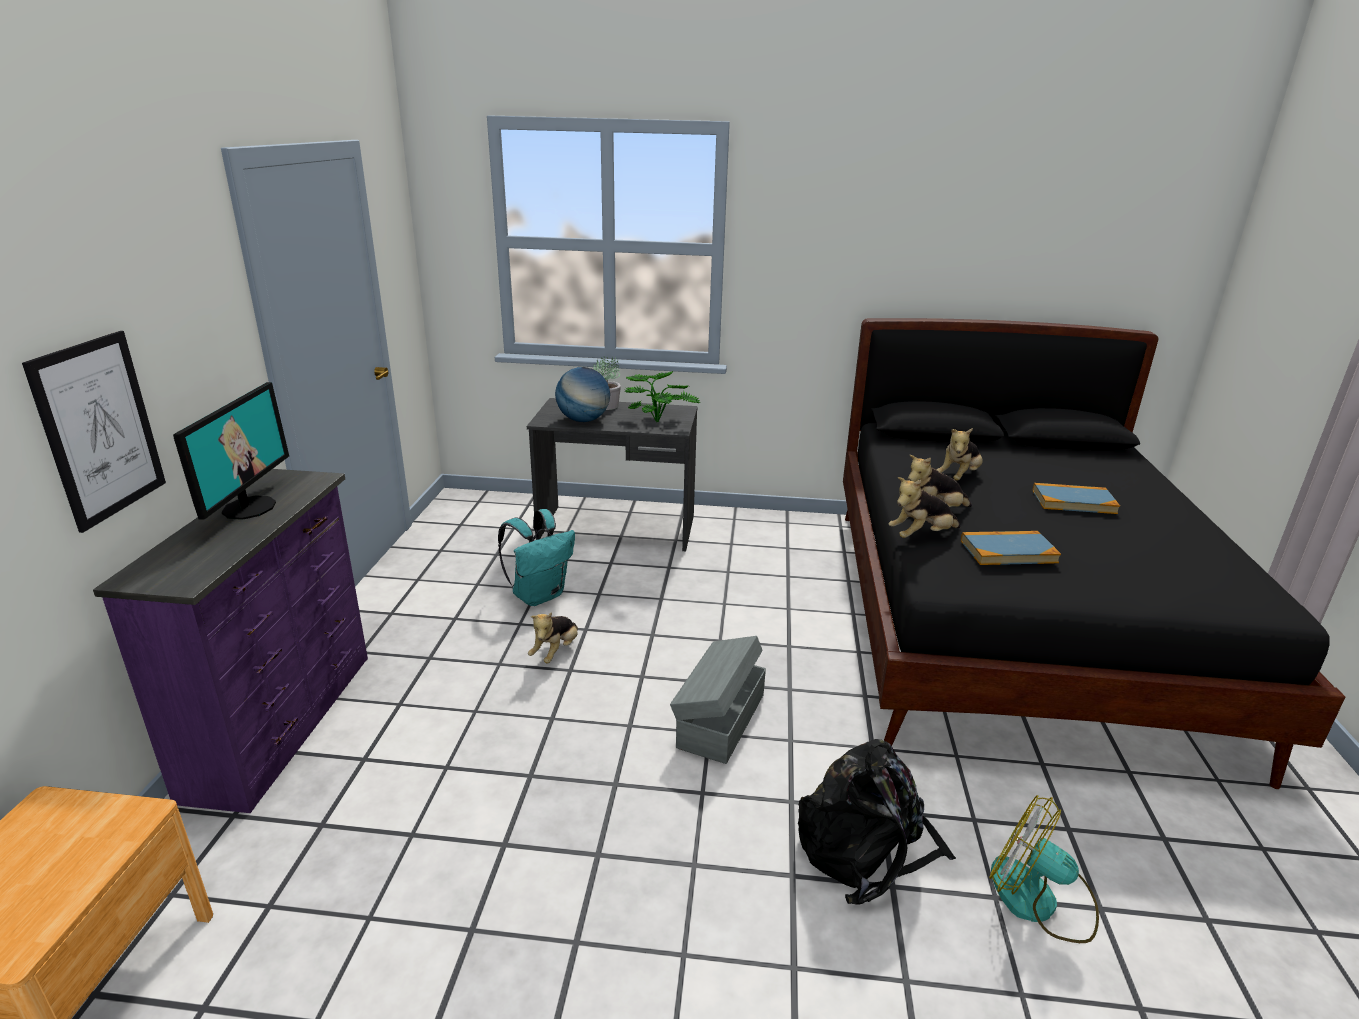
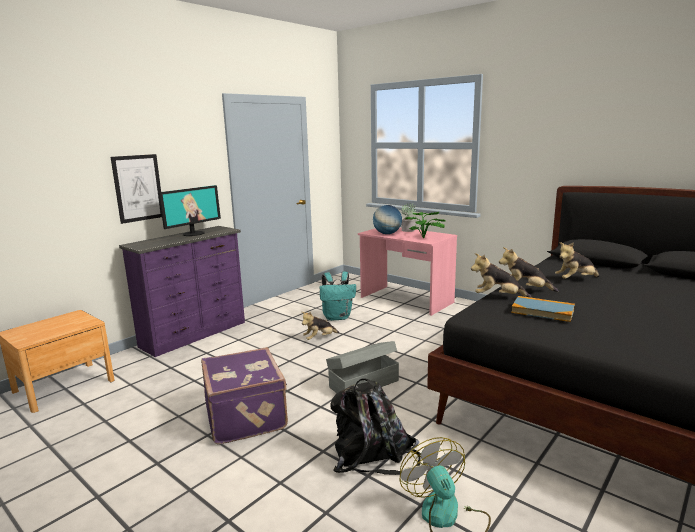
camera: 35 degrees right, 10 degrees down
grey desk [527,398,698,551] -> pink desk [358,227,457,316]
book [1032,483,1120,514] -> none
none -> purple suitcase [201,347,288,444]

